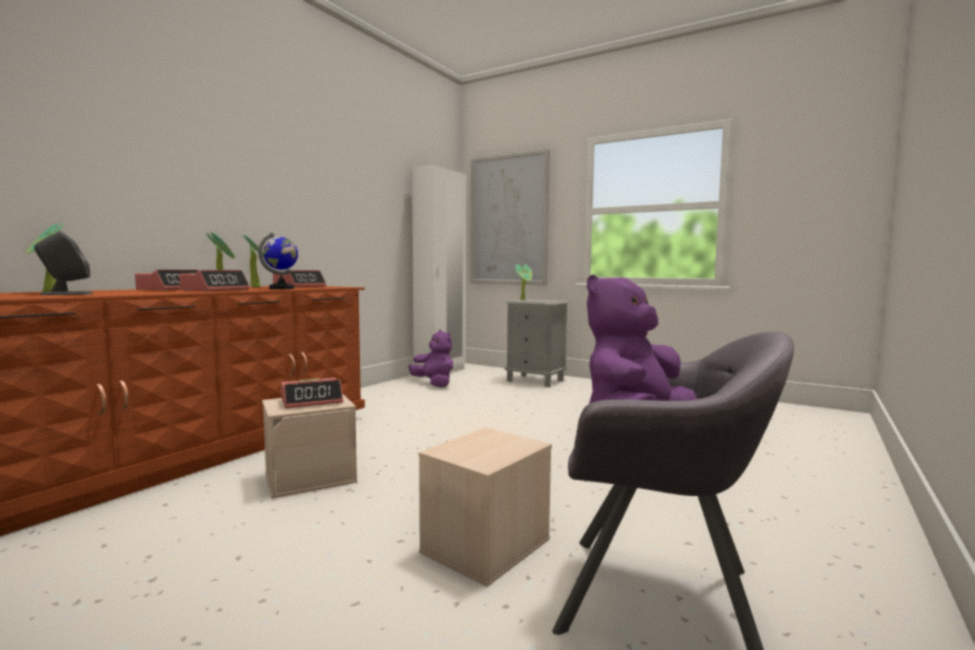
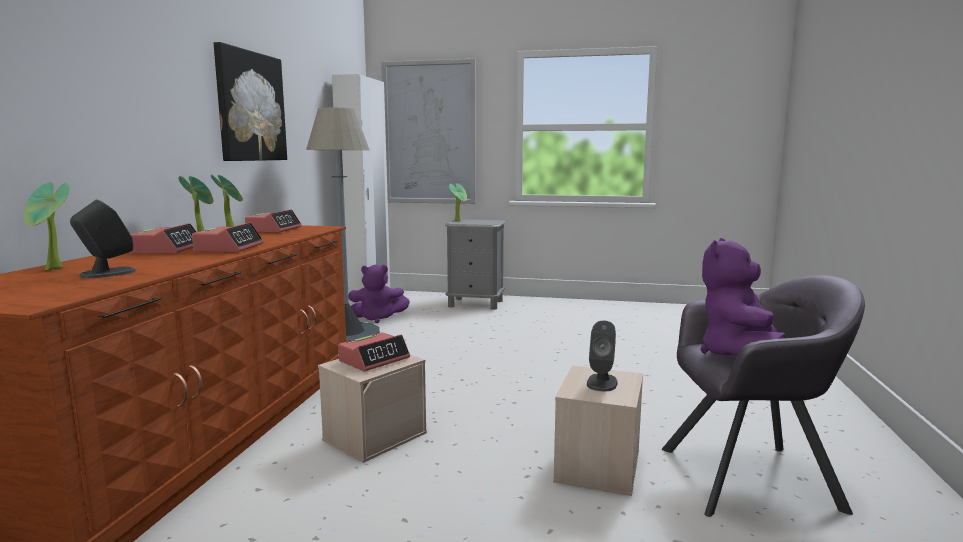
camera: 20 degrees left, 5 degrees up
globe [258,232,298,289] -> none
purple plush toy [408,330,453,387] -> purple plush toy turned 150 degrees clockwise [348,264,410,323]
none -> picture [214,42,287,161]
none -> grey floor lamp [306,108,380,342]
none -> grey speaker [587,321,618,391]

